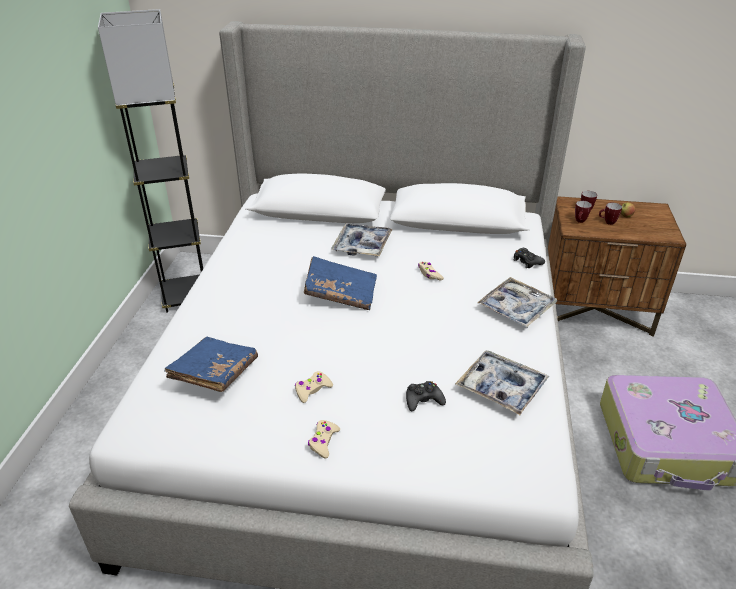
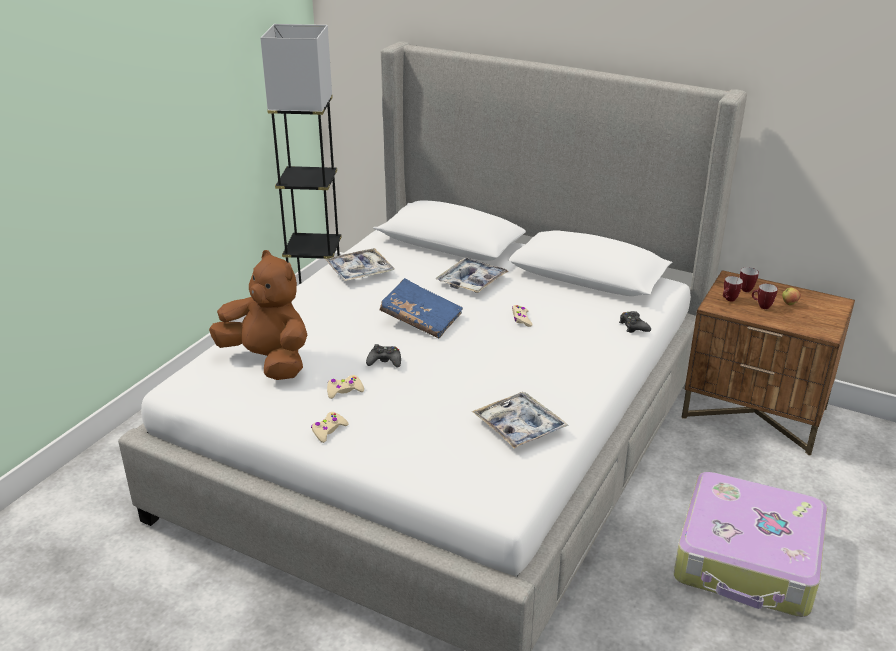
camera: 20 degrees right, 5 degrees down
blue book [164,337,258,392] -> brown plush toy [209,250,307,380]
black game controller [406,381,446,411] -> black game controller moved to [366,344,401,367]
tray [477,277,558,327] -> tray moved to [325,248,395,281]

